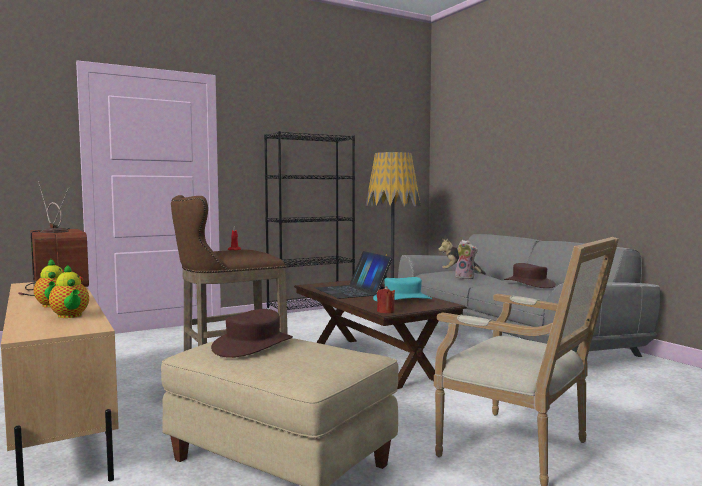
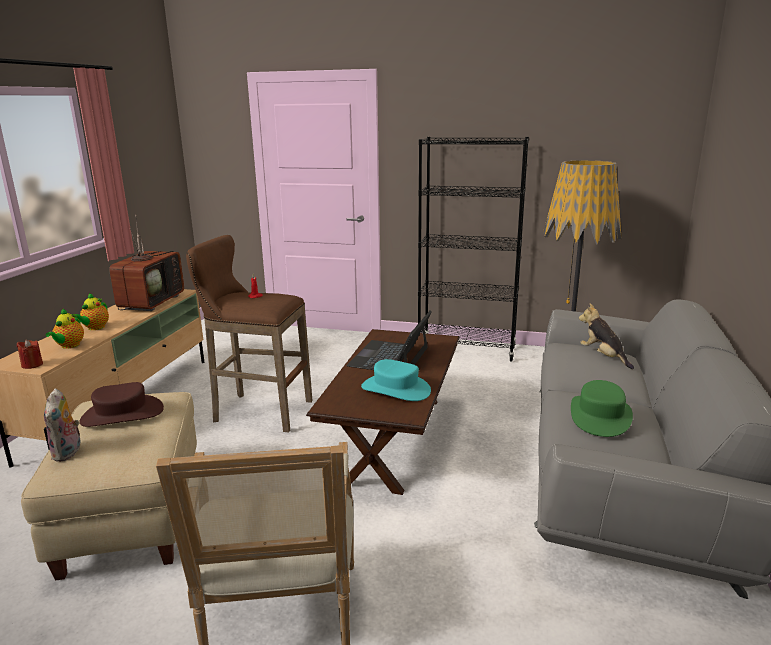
camera: 45 degrees right, 15 degrees up
red candle [377,286,395,313] -> red candle moved to [17,340,43,369]
plush toy [455,240,478,279] -> plush toy moved to [44,389,80,462]
brown hat [504,263,556,288] -> green hat [571,380,633,437]

